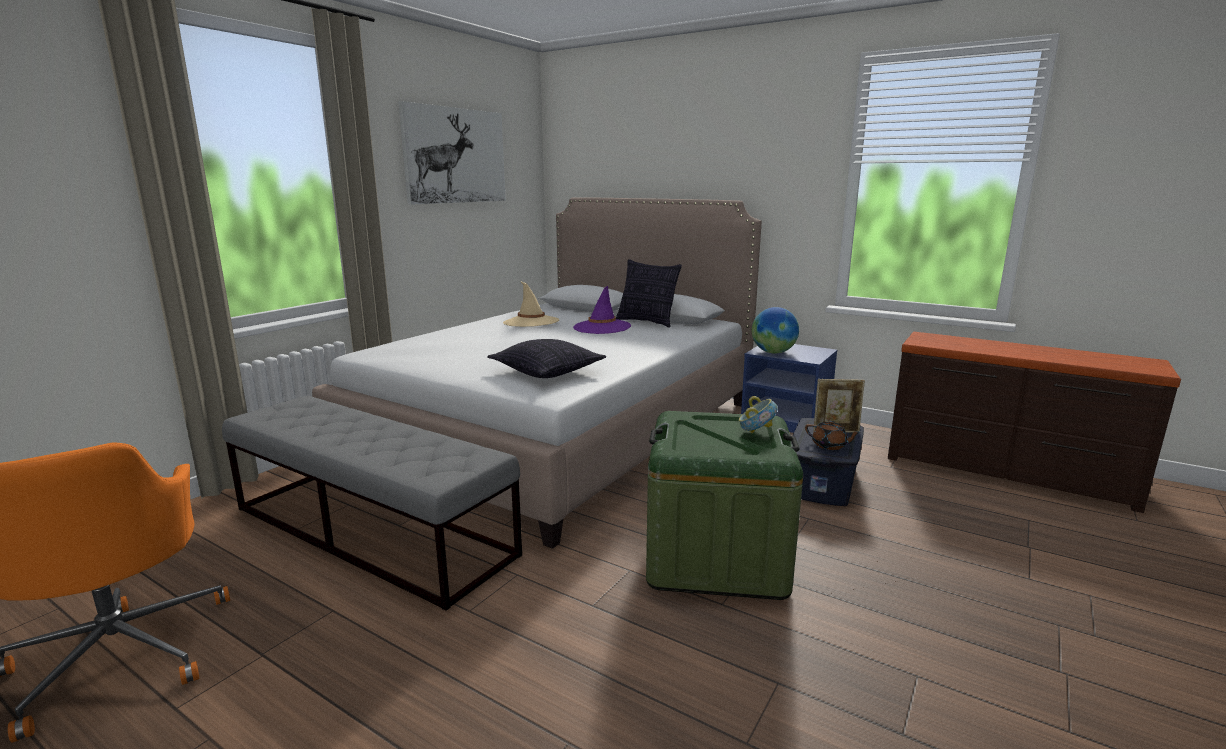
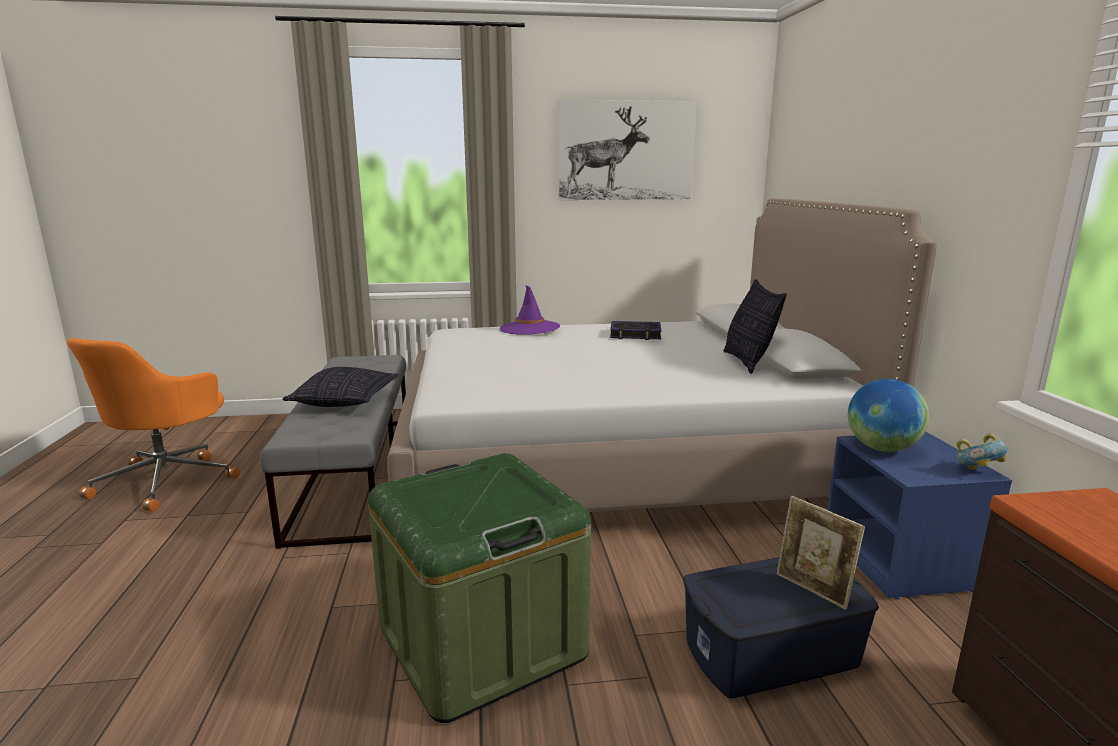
camera: 50 degrees right, 0 degrees up
pillow [487,339,606,378] -> pillow moved to [282,367,399,407]
beige hat [503,281,559,327] -> book [610,321,661,340]
purple hat [573,286,631,334] -> purple hat moved to [500,285,560,335]
bowl [739,396,778,433] -> bowl moved to [956,433,1008,470]
brown teapot [805,421,861,450] -> none

